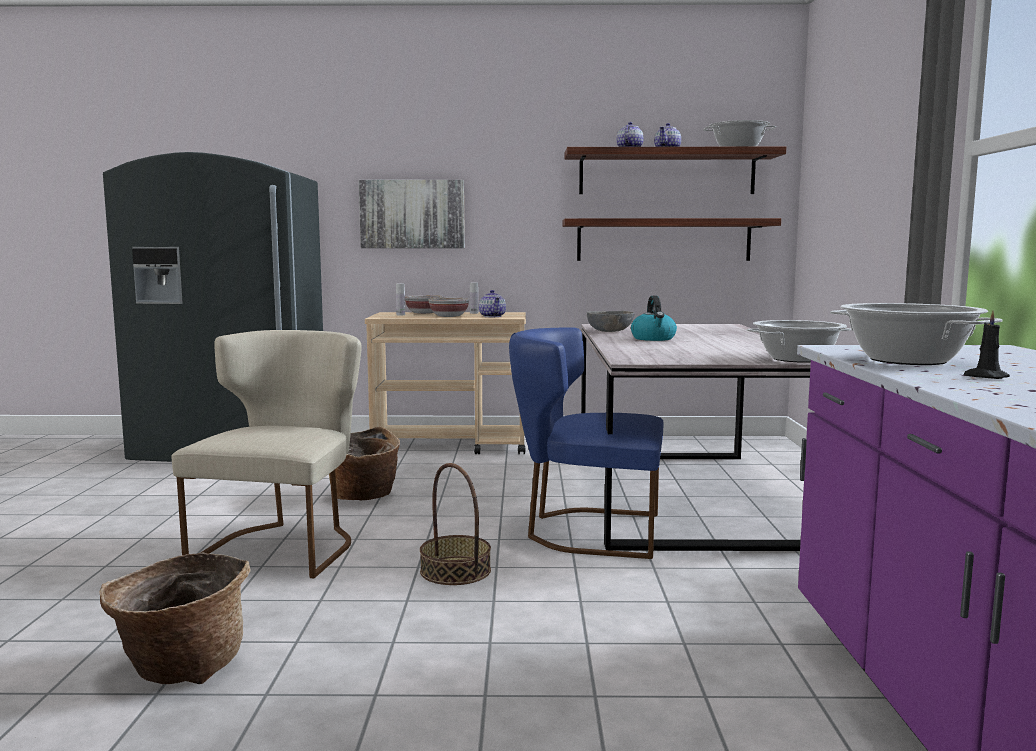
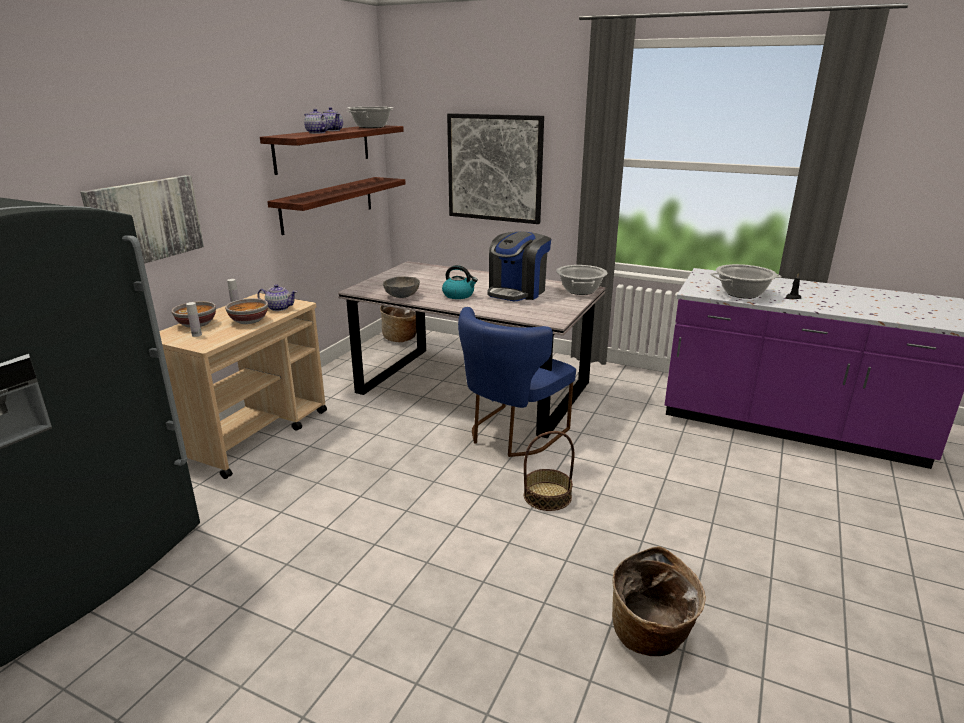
camera: 65 degrees left, 15 degrees up
beige chair [172,330,362,578] -> none
basket [329,426,400,500] -> basket moved to [380,305,417,342]
none -> picture [447,113,544,224]
none -> coffee machine [488,231,551,301]

